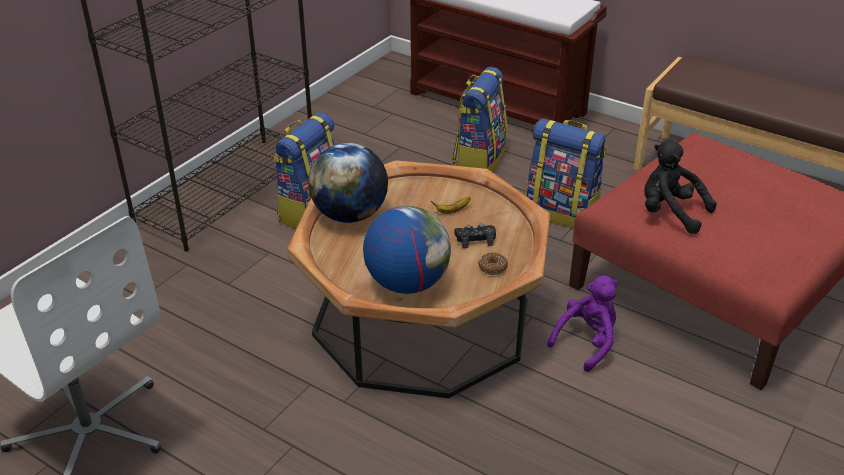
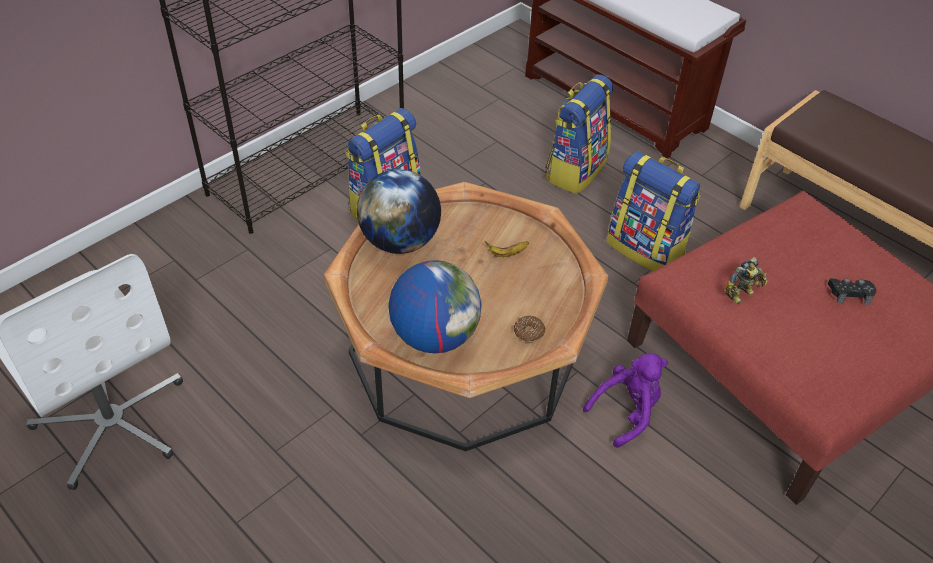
camera: 10 degrees right, 10 degrees up
black game controller [454,224,496,248] -> black game controller moved to [828,278,876,305]
black plush toy [644,141,717,234] -> toy robot [724,257,768,305]

